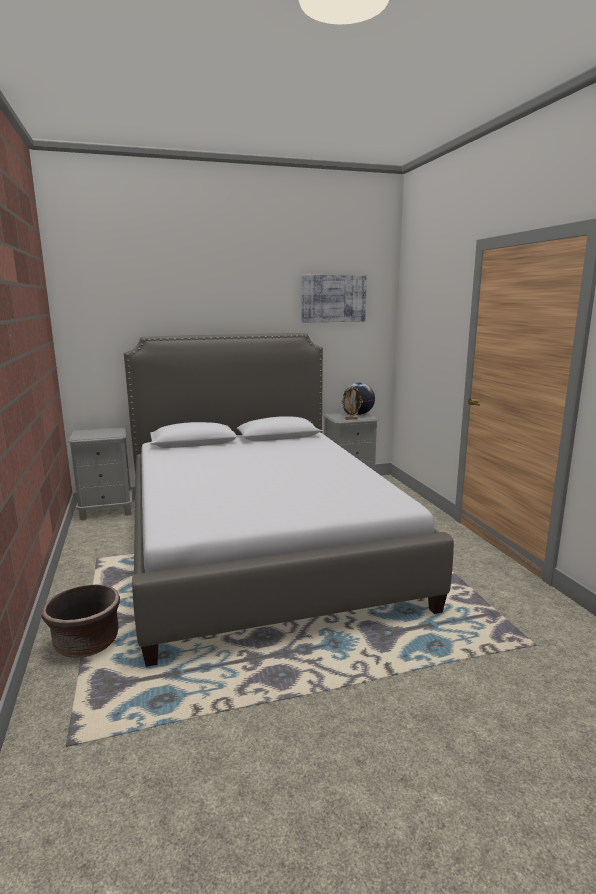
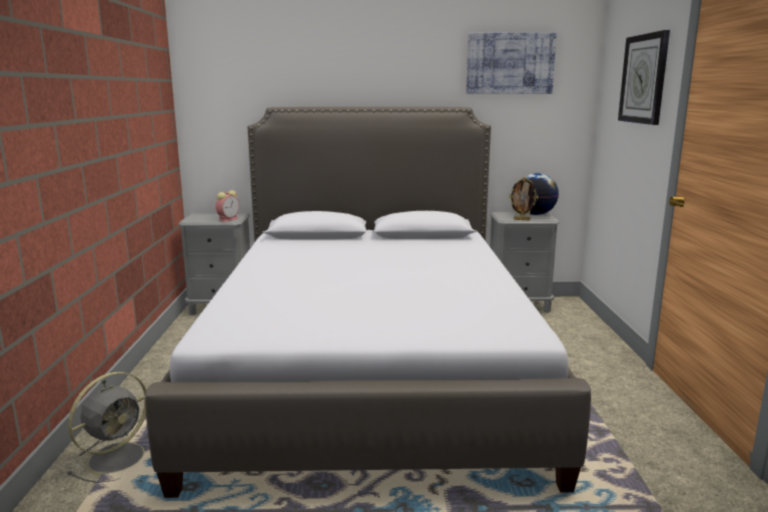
camera: 15 degrees right, 0 degrees up
brown planter [42,584,120,658] -> grey fan [67,372,146,483]
none -> alarm clock [216,190,239,222]
none -> wall clock [618,30,670,125]

